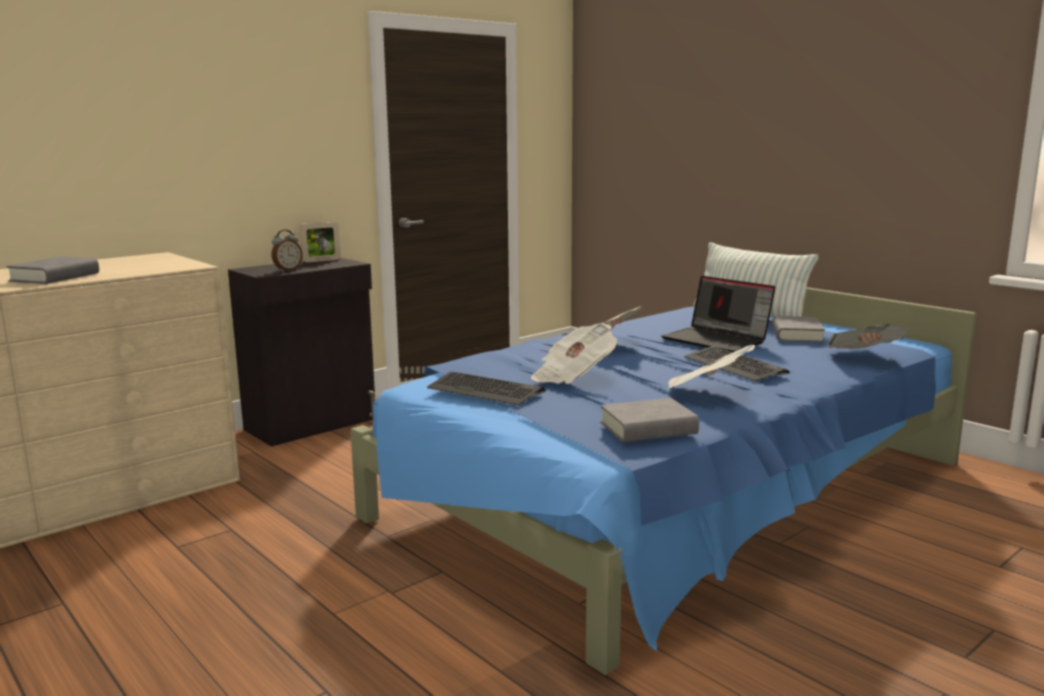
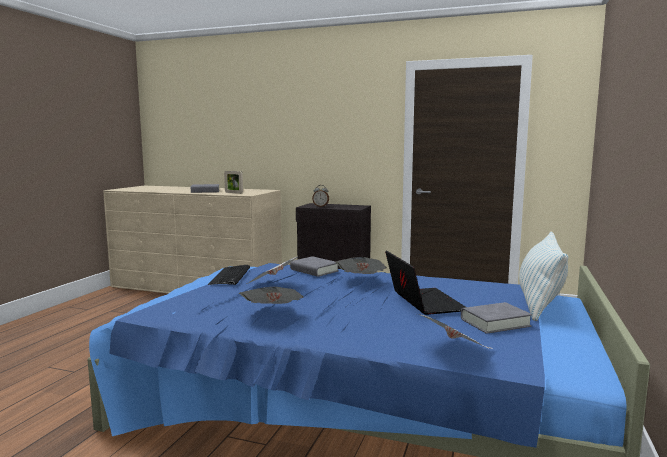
camera: 60 degrees right, 5 degrees down
picture frame [300,222,341,262] -> picture frame moved to [224,171,243,194]
grey book [600,398,699,442] -> grey book moved to [290,256,339,277]
laptop [661,276,775,352] -> laptop turned 150 degrees clockwise [385,250,466,315]
keyboard [684,346,790,381] -> none

